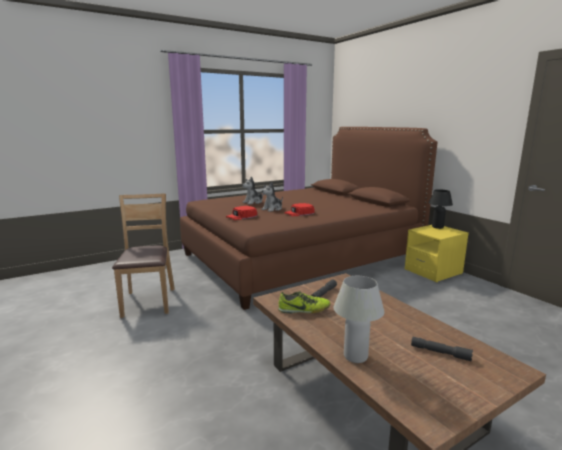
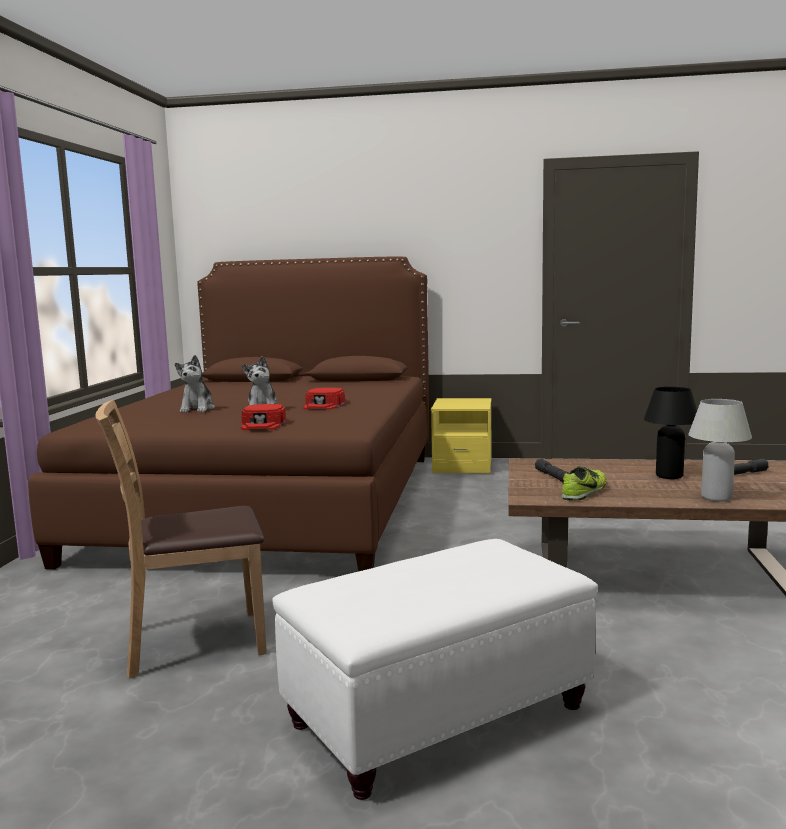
camera: 50 degrees left, 5 degrees down
brown chair [112,194,175,318] -> brown chair turned 45 degrees counterclockwise [95,400,267,678]
black table lamp [429,189,453,229] -> black table lamp moved to [644,387,697,479]
none -> white ottoman [272,539,598,800]

